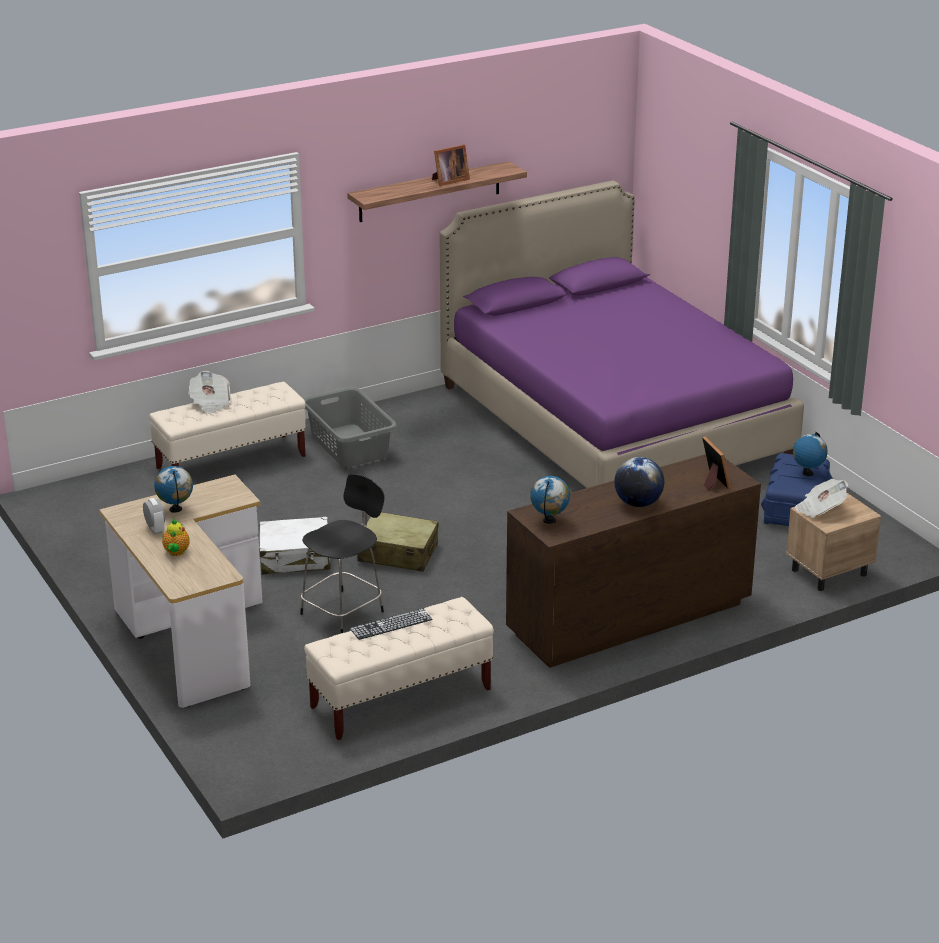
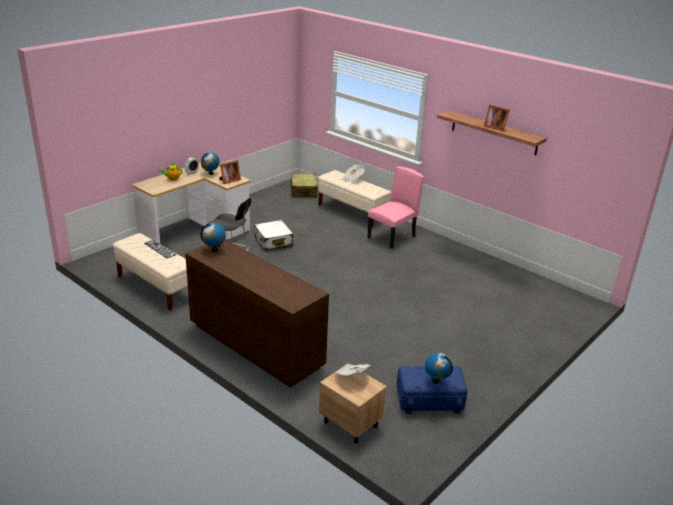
camera: 70 degrees right, 0 degrees up
grey laundry basket [303,387,397,467] -> pink chair [368,167,424,249]
beige suitcase [357,512,439,572] -> beige suitcase moved to [291,173,318,197]
purple bed [440,181,804,488] -> none
globe [614,457,664,507] -> none
picture frame [702,436,731,491] -> picture frame moved to [220,160,241,184]

